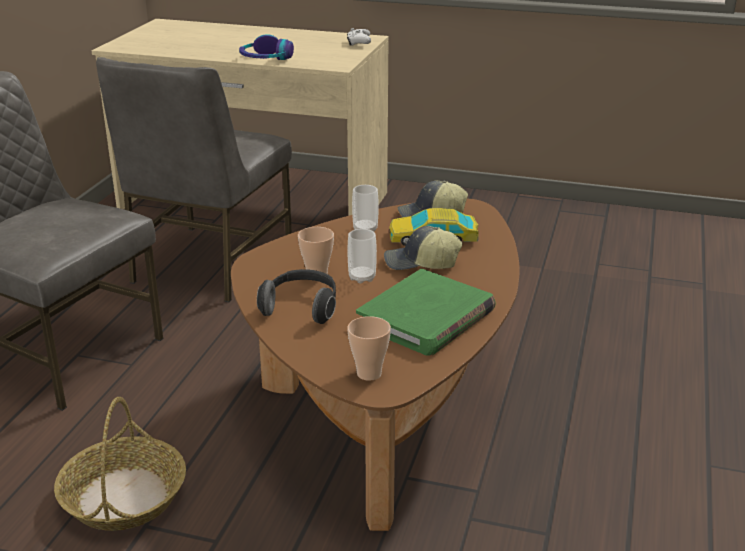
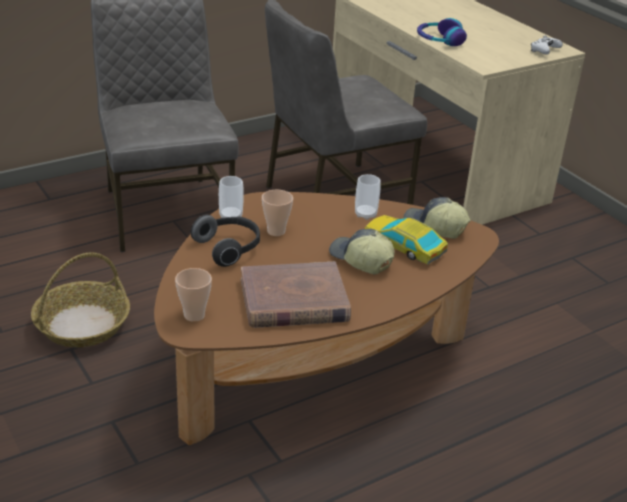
camera: 40 degrees right, 5 degrees up
cup [347,229,377,284] -> cup moved to [219,176,244,218]
green book [356,269,496,356] -> brown book [241,262,351,328]

